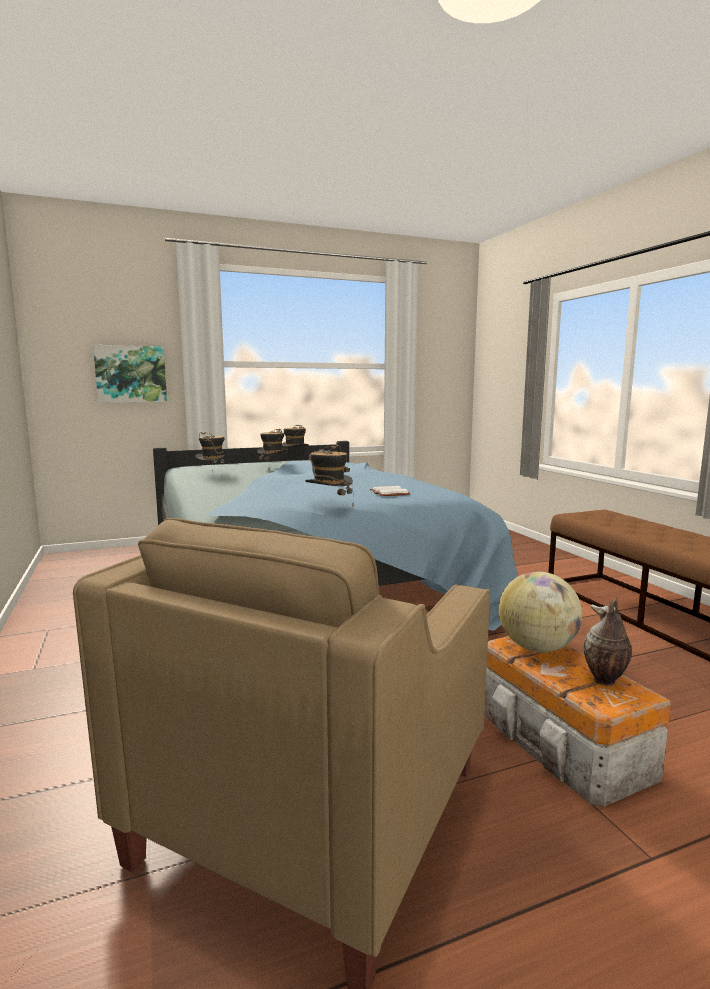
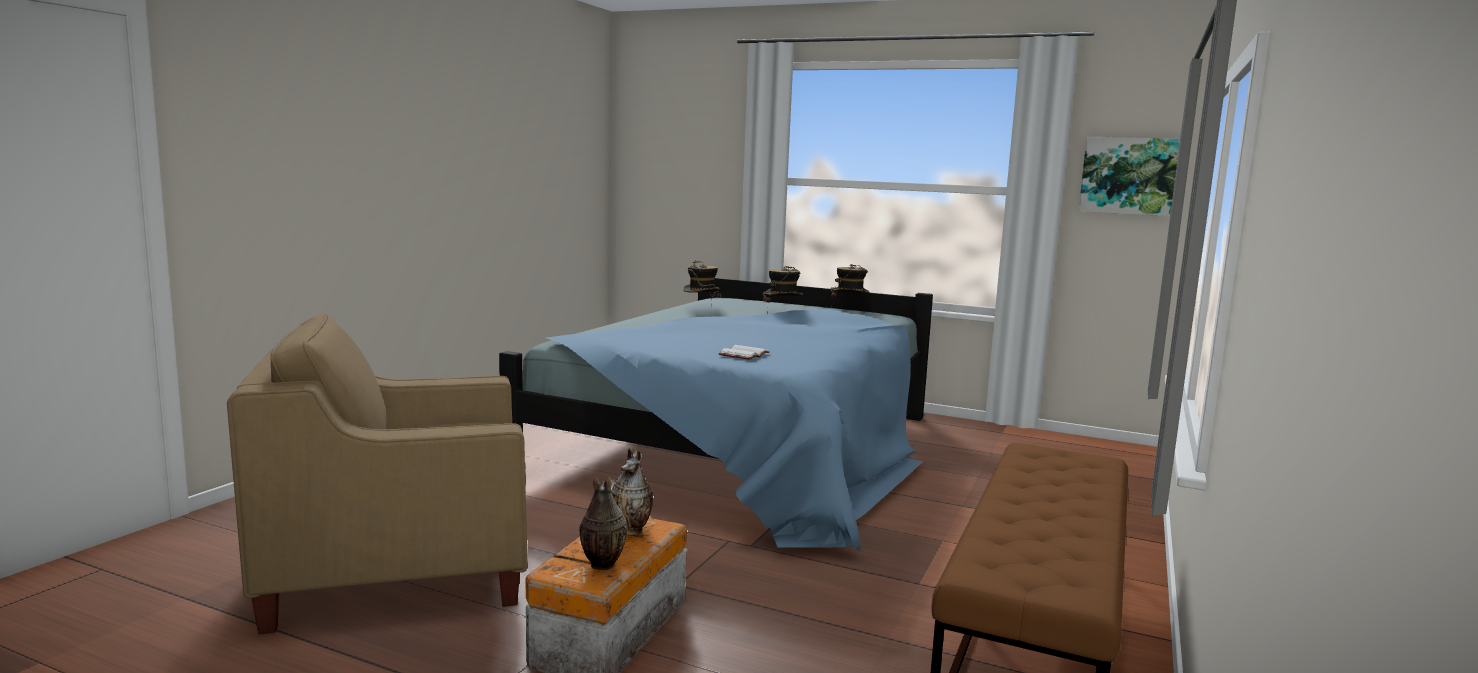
camera: 45 degrees right, 0 degrees up
picture [93,345,167,403] -> picture moved to [1079,137,1180,216]
hat [305,445,353,506] -> none
globe [499,571,582,652] -> vase [611,448,653,535]

